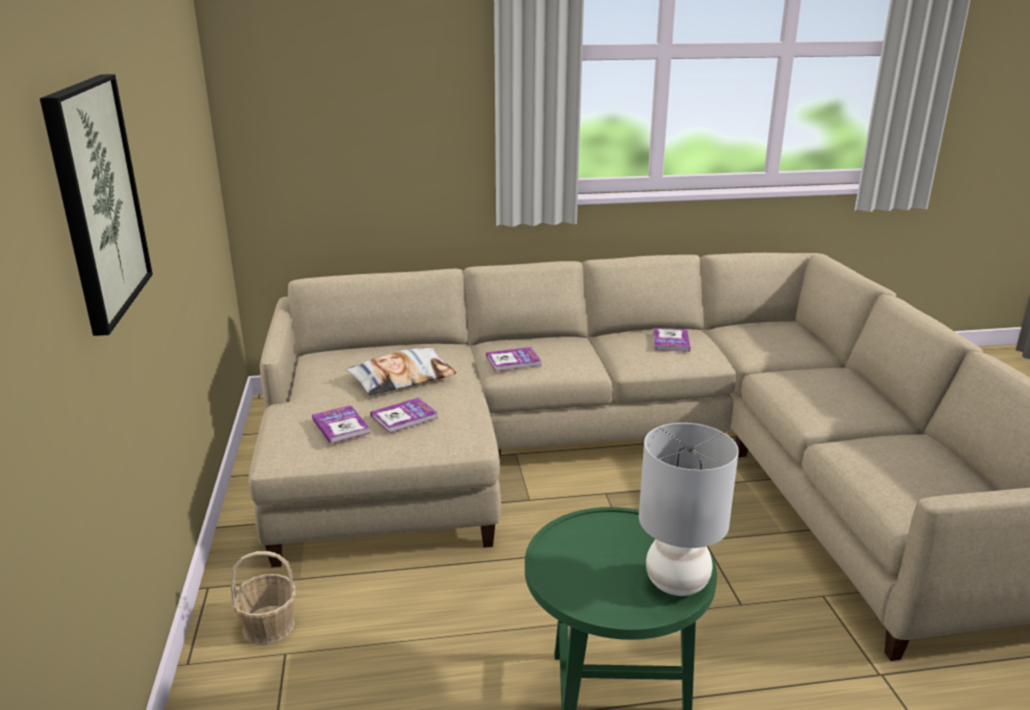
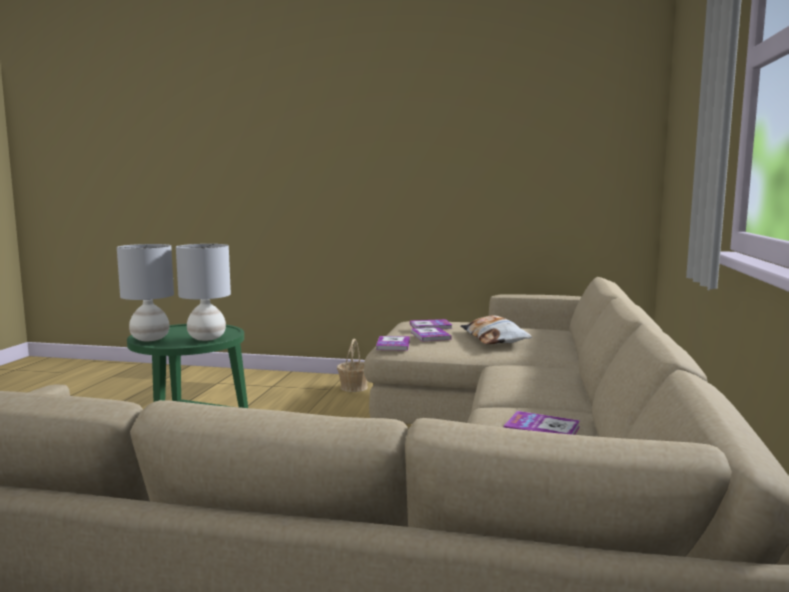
camera: 110 degrees right, 15 degrees down
picture [40,74,153,336] -> none
book [486,347,542,372] -> book moved to [376,336,410,351]
none -> grey table lamp [176,244,231,341]

